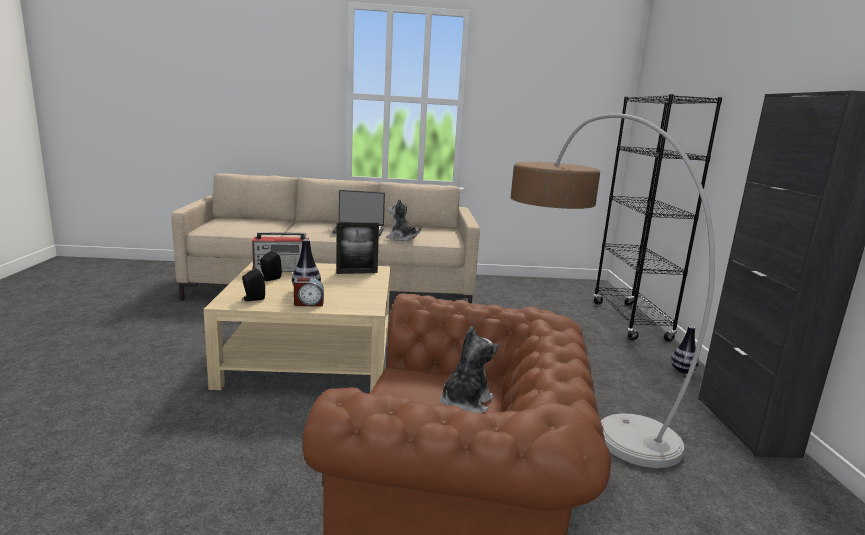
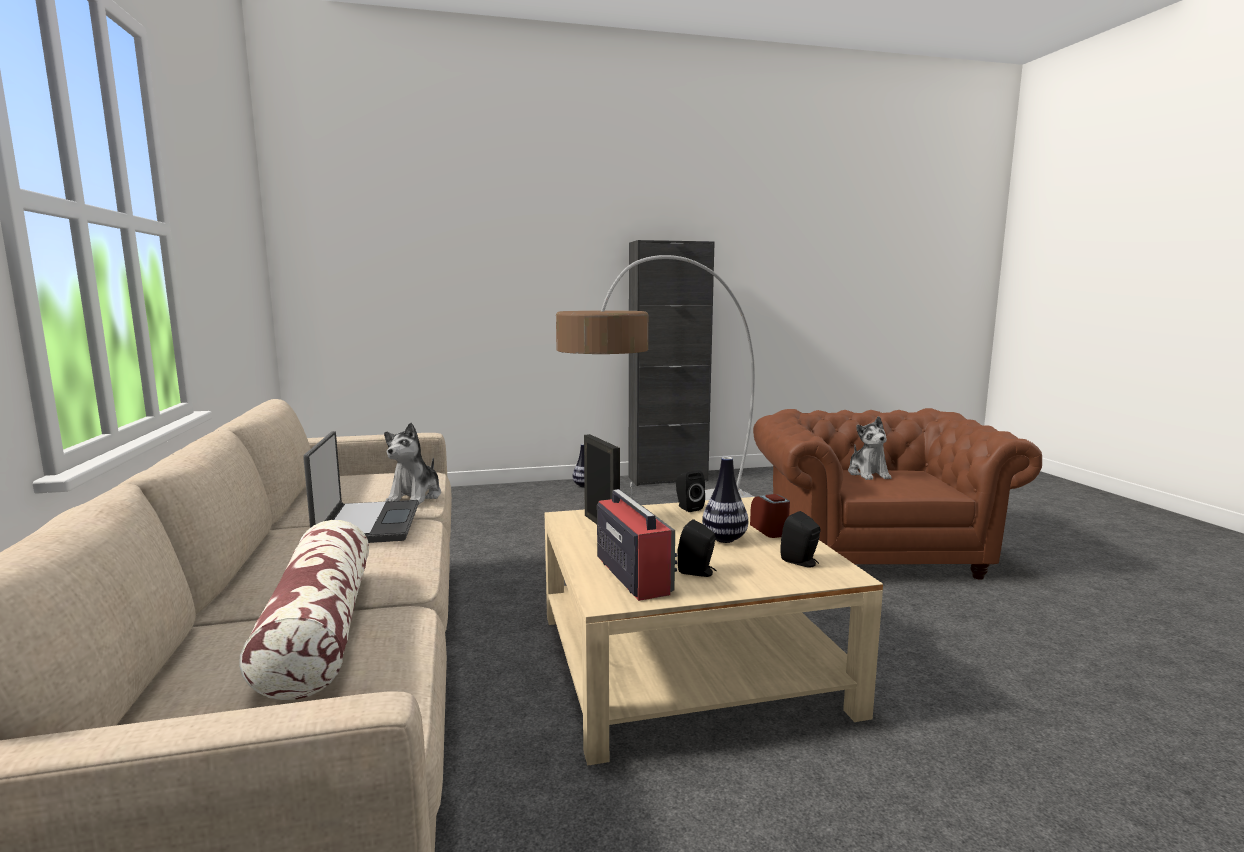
camera: 100 degrees left, 5 degrees down
plush toy [440,326,498,413] -> plush toy turned 120 degrees counterclockwise [848,416,892,480]
black bookcase [593,94,722,342] -> none
none -> pillow [239,520,369,700]
none -> black speaker [676,470,705,512]

